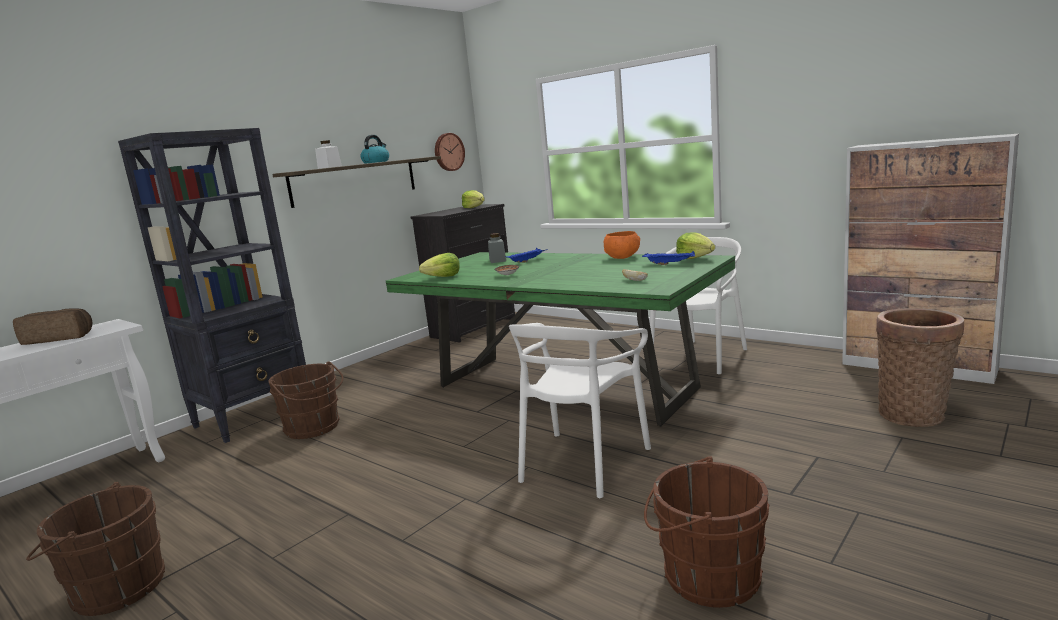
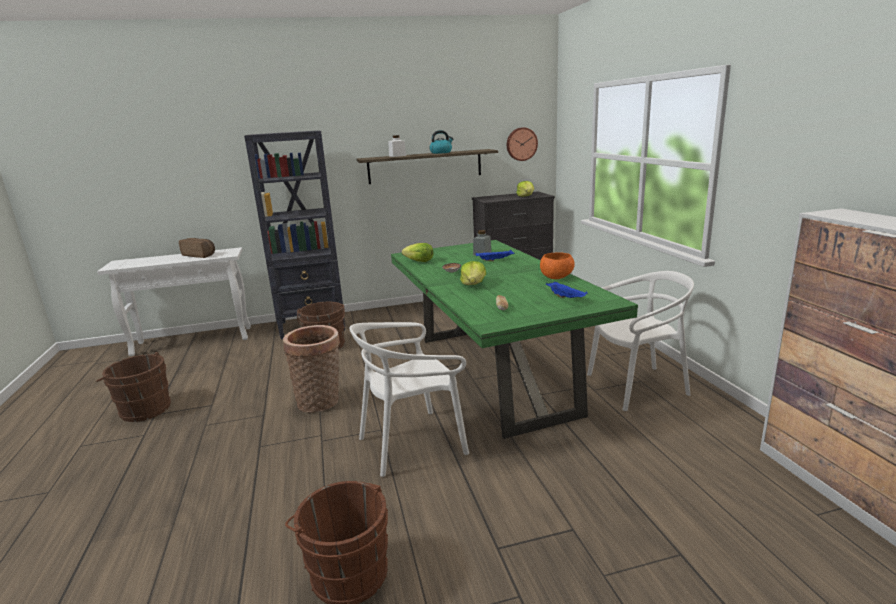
camera: 35 degrees right, 5 degrees up
lettuce [676,232,715,259] -> lettuce moved to [460,261,486,285]
basket [876,308,964,427] -> basket moved to [283,325,340,413]

